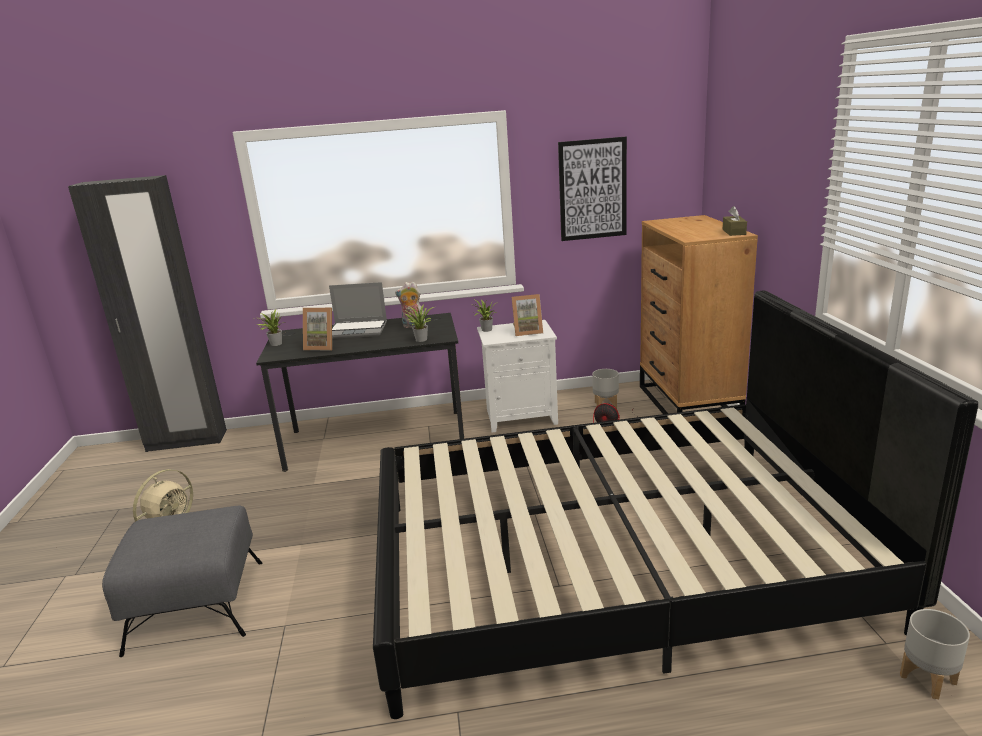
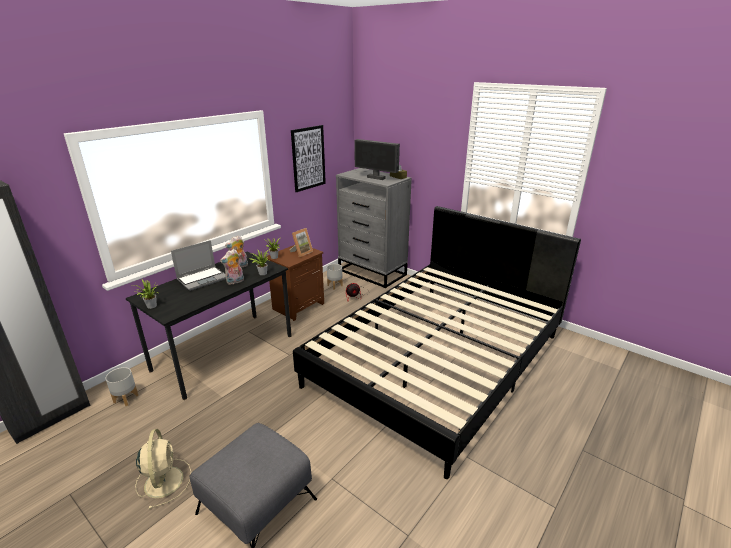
camera: 45 degrees left, 5 degrees up
picture frame [303,308,332,351] -> none
white nightstand [477,320,558,433] -> brown nightstand [266,245,324,321]
brown dresser [640,215,758,414] -> grey dresser [336,168,412,288]
grey planter [900,609,970,699] -> grey planter moved to [105,367,139,406]
none -> plush toy [220,249,244,285]
none -> monitor [354,139,400,180]

